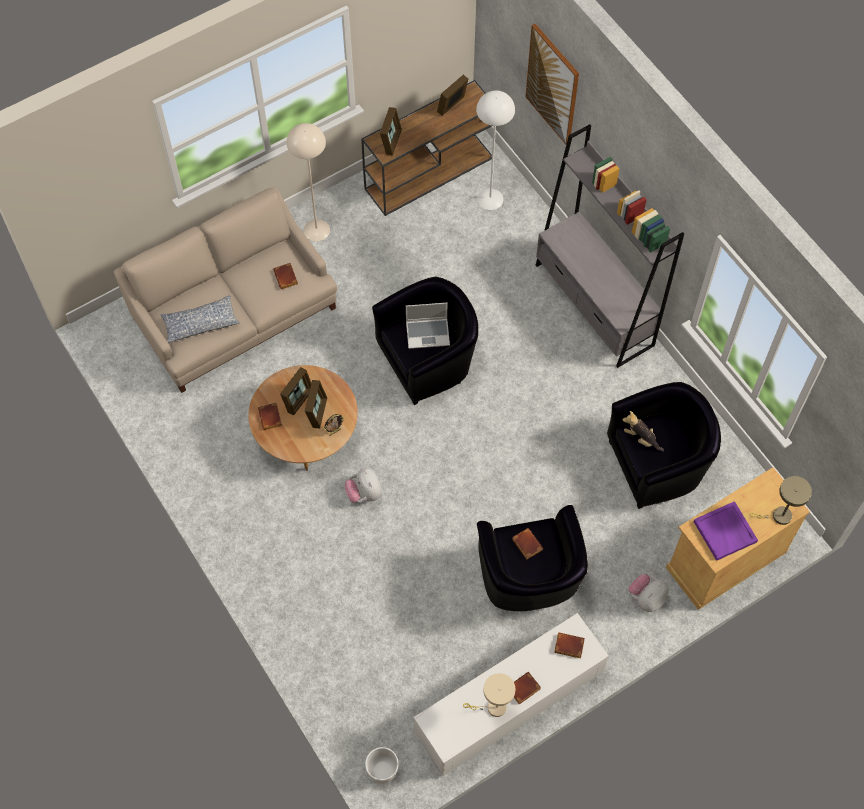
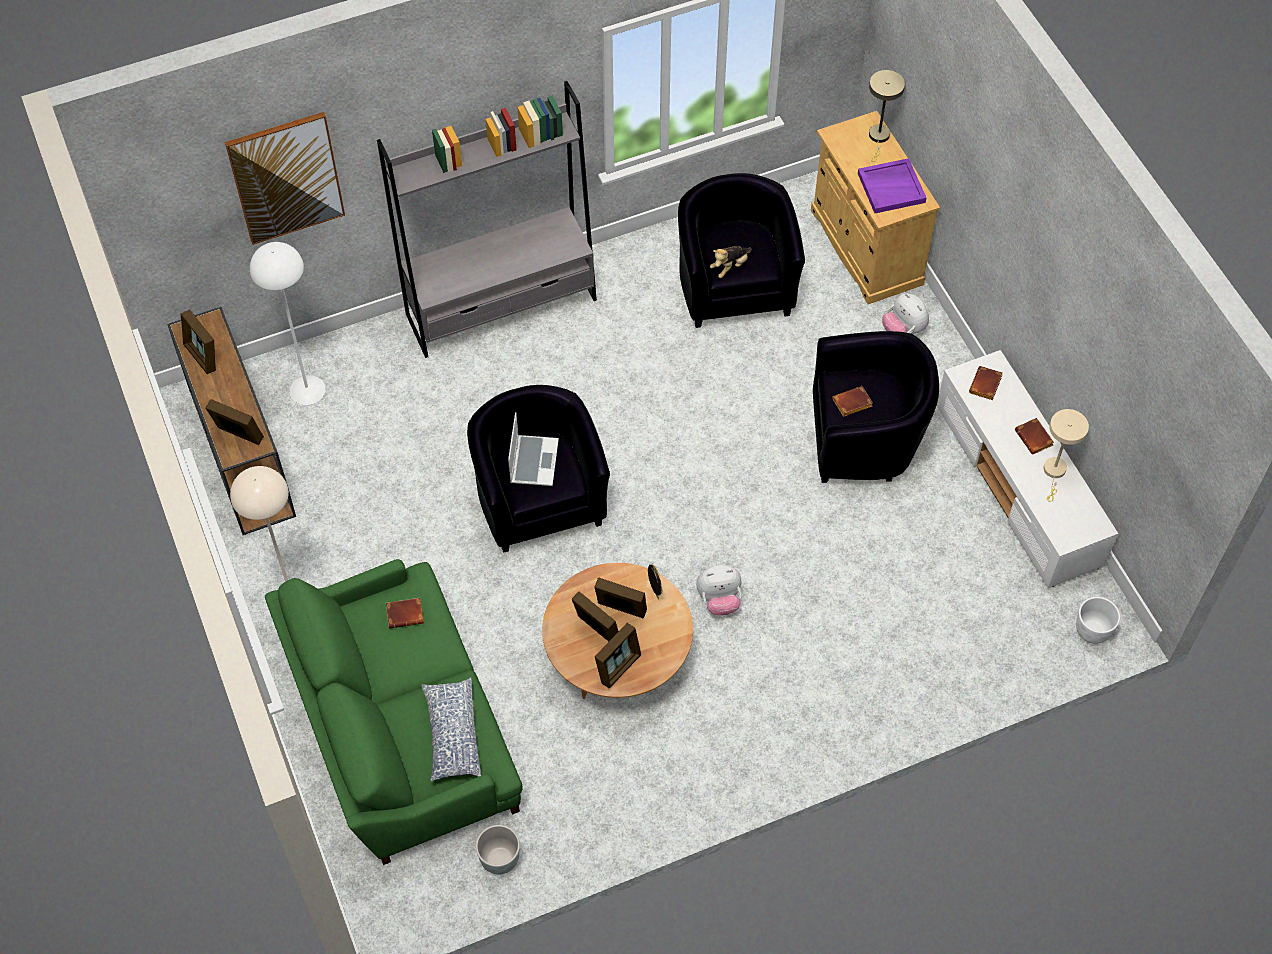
camera: 80 degrees left, 5 degrees down
beige sofa [114,187,337,393] -> green sofa [265,559,523,865]
brown book [258,402,282,430] -> picture frame [595,623,641,688]
none -> grey planter [476,825,520,875]

